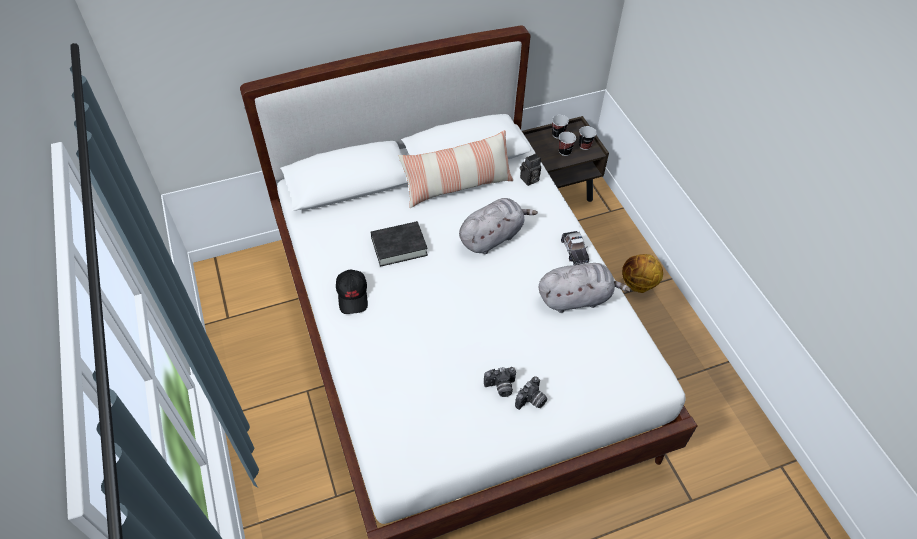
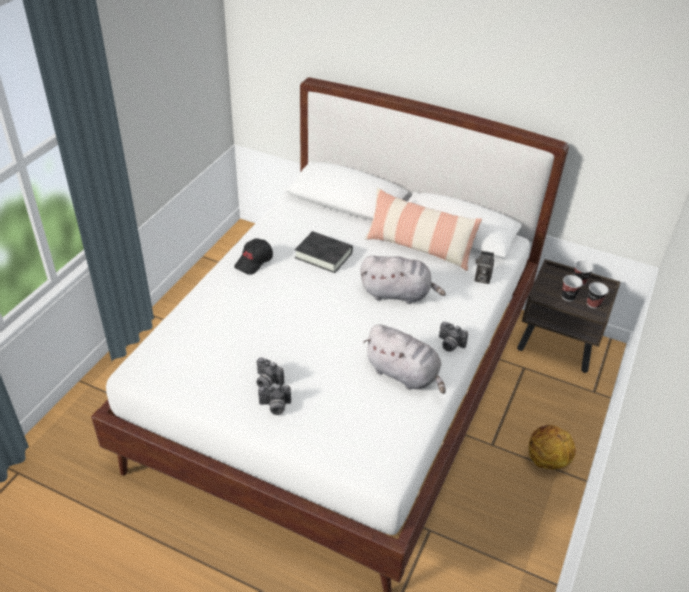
camera: 45 degrees right, 10 degrees down
toy car [561,231,589,265] -> camera [439,322,468,352]

